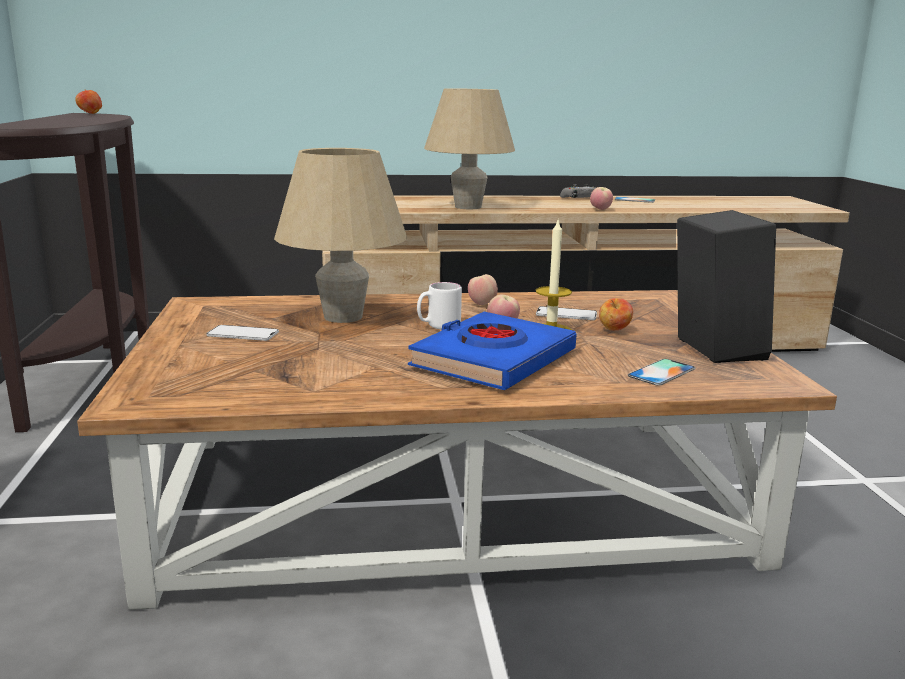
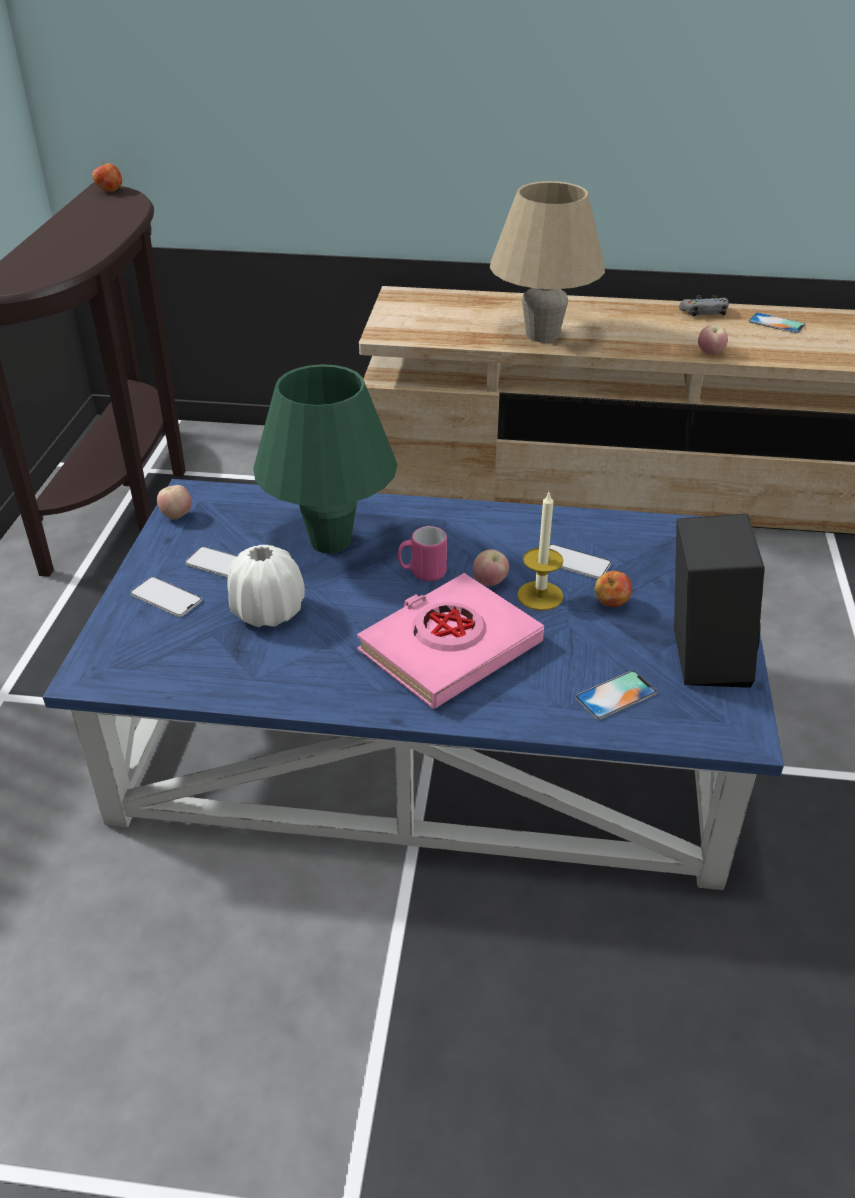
camera: 15 degrees right, 20 degrees up
brown coffee table [77,290,837,610] -> blue coffee table [43,479,784,890]
beige table lamp [274,148,407,323] -> green table lamp [253,364,398,553]
blue book [408,312,576,390] -> pink book [357,573,544,709]
white mug [417,282,462,330] -> pink mug [398,526,447,581]
apple [468,274,498,305] -> apple moved to [157,485,192,520]
none -> phone [130,577,202,617]
none -> white vase [228,545,305,627]

